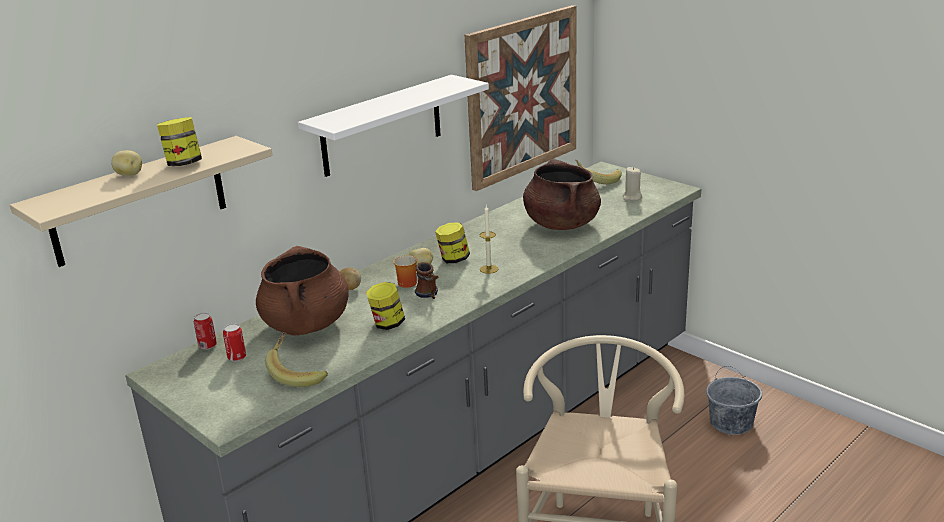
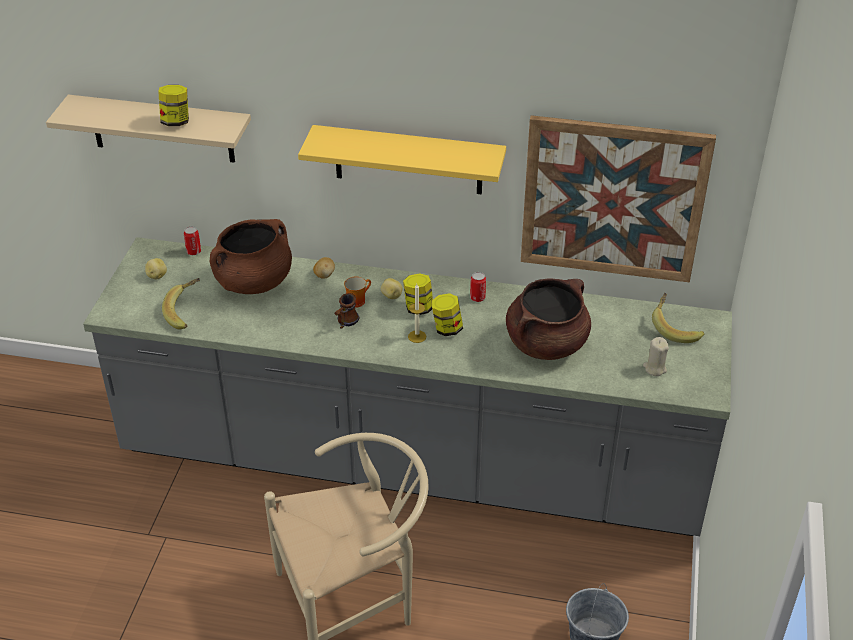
camera: 55 degrees right, 15 degrees up
potato [111,150,142,176] -> potato moved to [145,258,167,279]
can [223,323,246,361] -> can moved to [470,272,486,302]
white shelf [298,75,489,177] -> yellow shelf [298,125,506,195]
jar [366,282,405,330] -> jar moved to [431,293,463,336]

